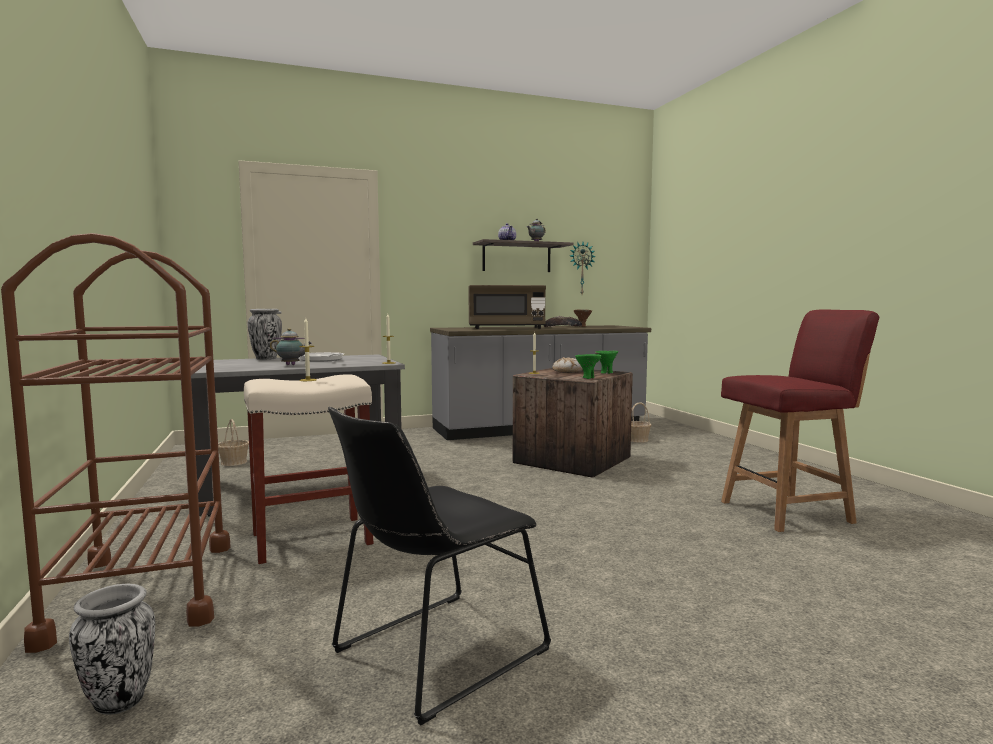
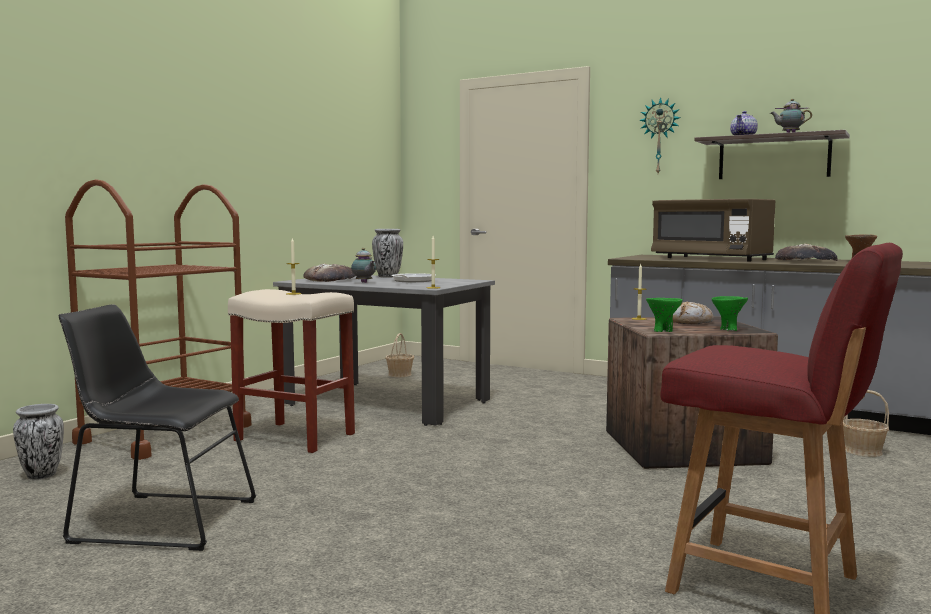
camera: 50 degrees right, 0 degrees up
wall clock [570,242,596,294] -> wall clock moved to [639,97,681,173]
none -> bread [303,264,356,282]

